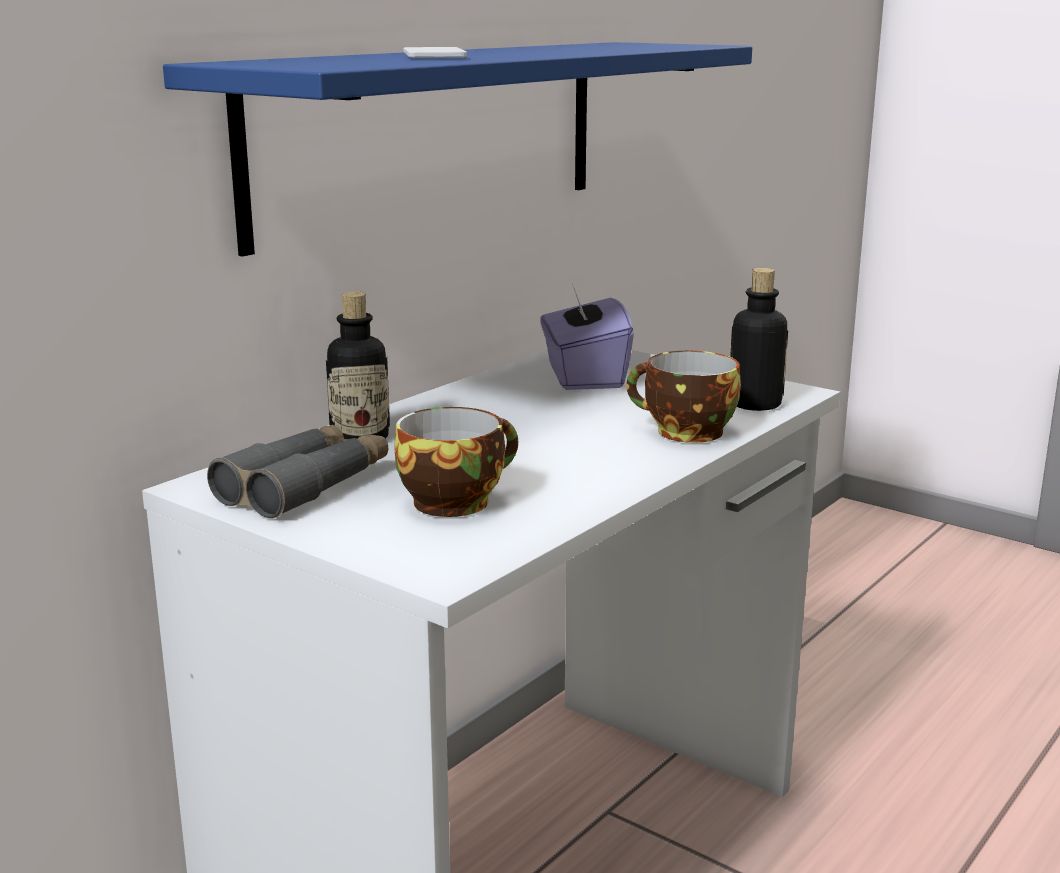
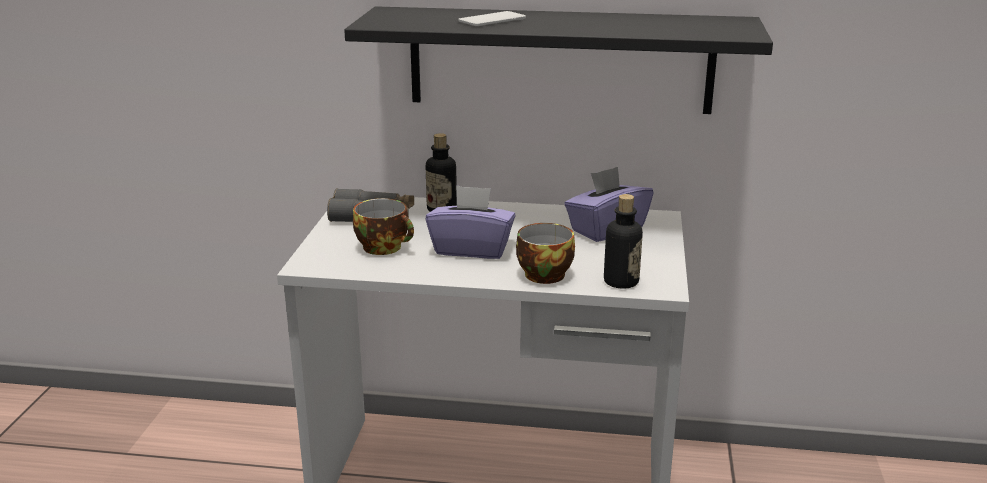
camera: 60 degrees right, 5 degrees up
blue shelf [163,42,752,257] -> black shelf [344,6,773,114]
none -> purple tissue box [426,185,516,259]

